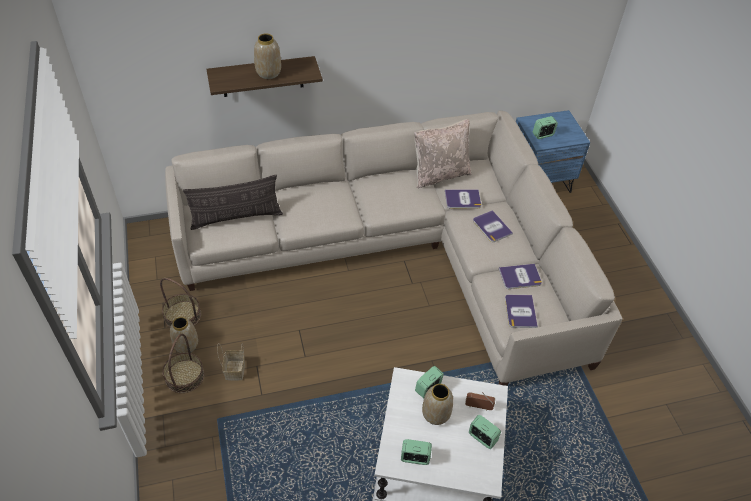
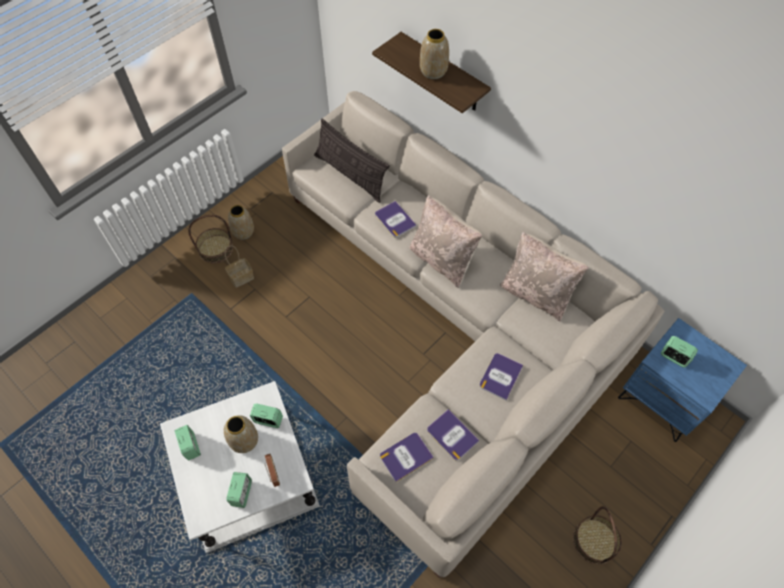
camera: 60 degrees right, 10 degrees up
basket [160,278,201,328] -> basket moved to [573,506,622,564]
book [445,189,481,209] -> book moved to [375,201,417,238]
none -> beige pillow [409,195,482,288]

